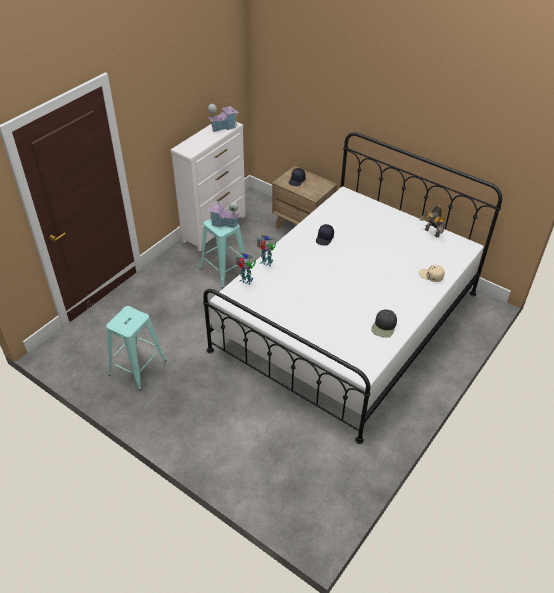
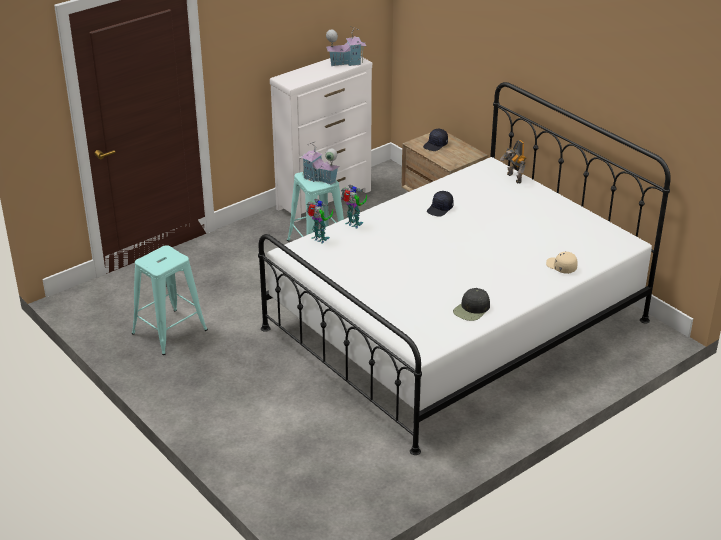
camera: 15 degrees right, 10 degrees down
toy robot [420,205,445,238] -> toy robot moved to [500,140,526,184]

